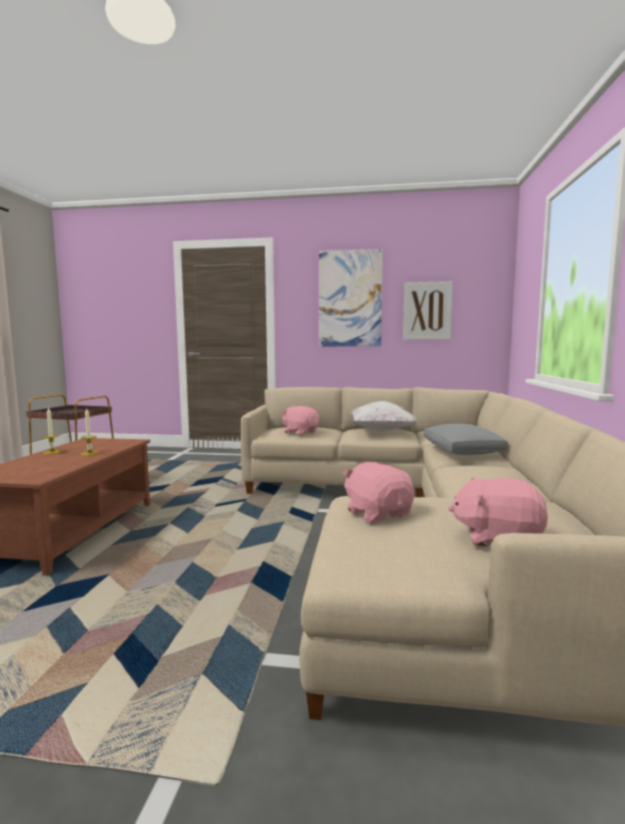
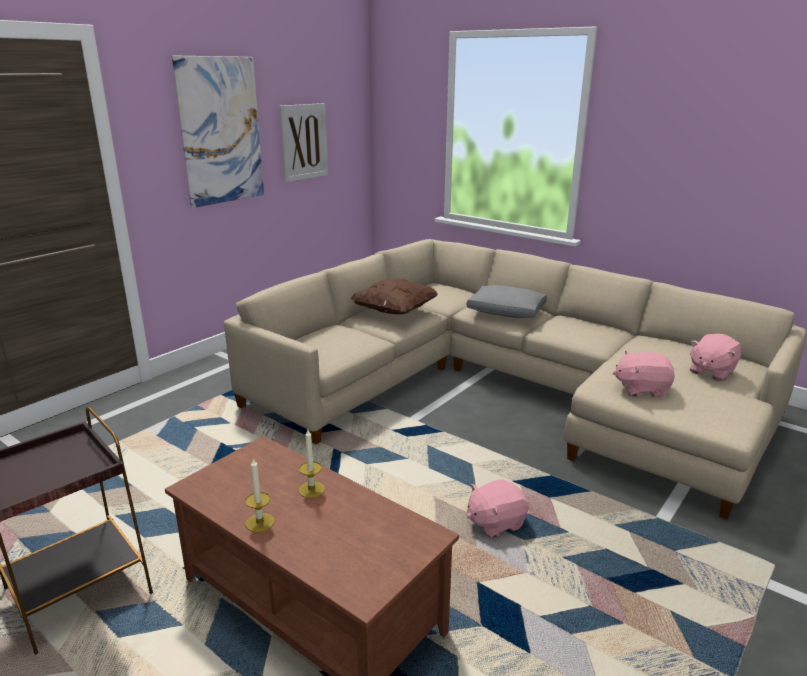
camera: 60 degrees left, 15 degrees up
pink plush toy [282,406,319,435] -> pink plush toy moved to [467,479,529,538]
white pillow [351,401,417,431] -> brown pillow [351,278,438,314]

